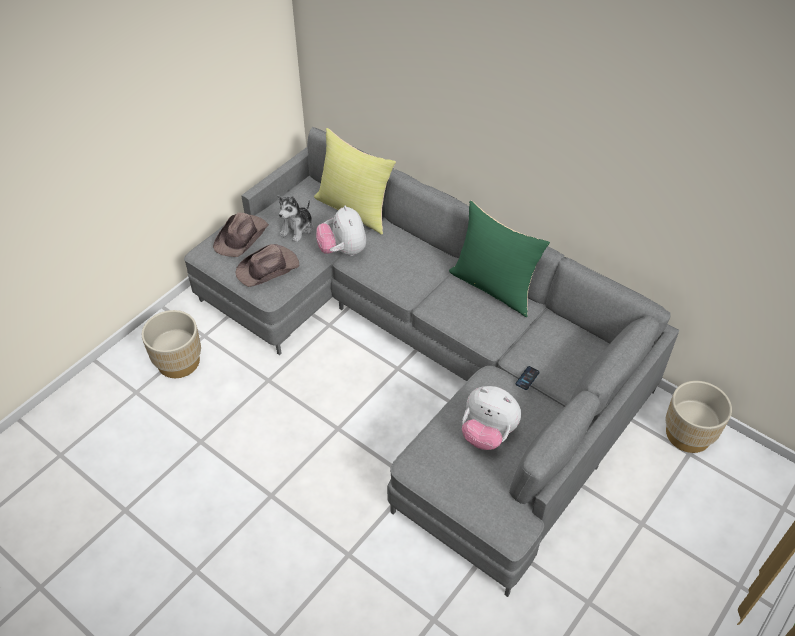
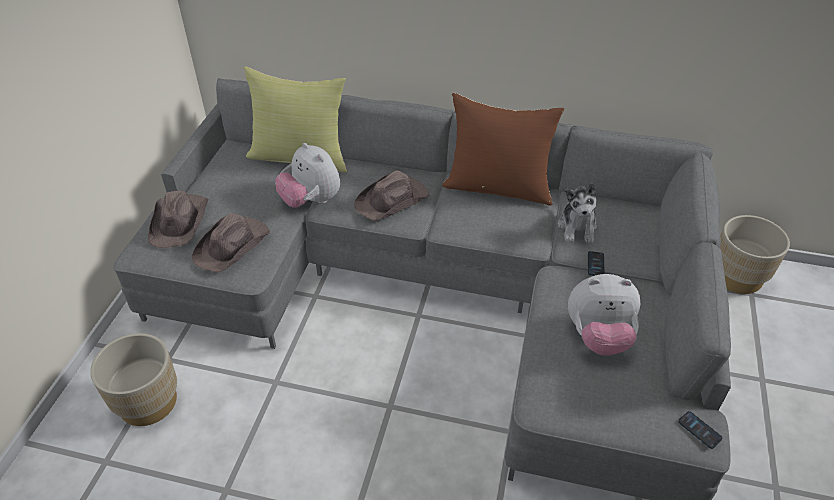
camera: 25 degrees left, 5 degrees down
plush toy [278,195,313,242] -> plush toy moved to [558,183,597,243]
green pillow [449,201,550,317] -> brown pillow [442,93,564,206]
none -> brown hat [354,170,429,221]
none -> phone [678,411,723,449]

